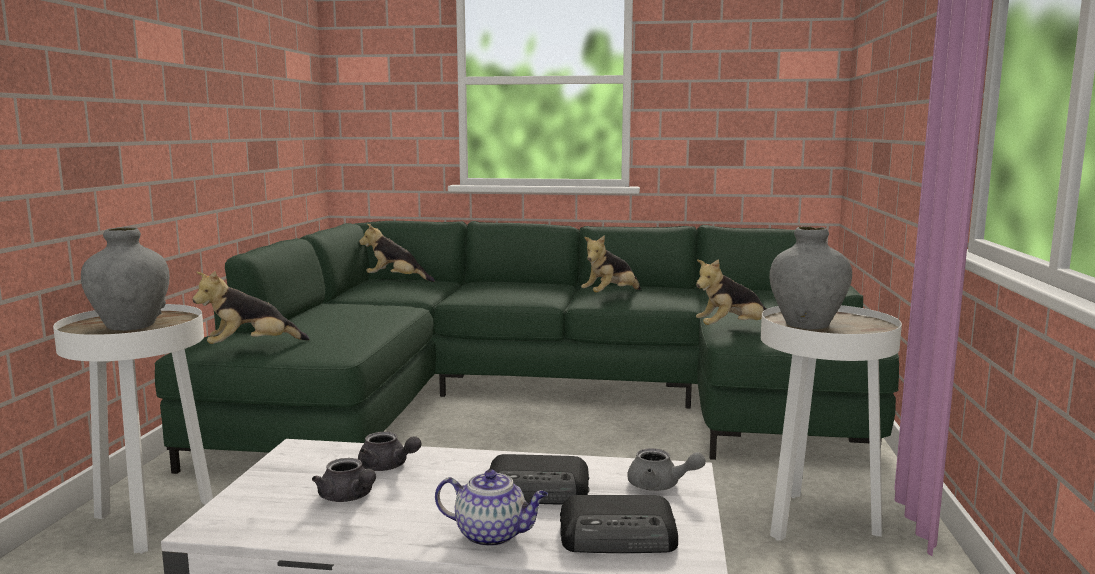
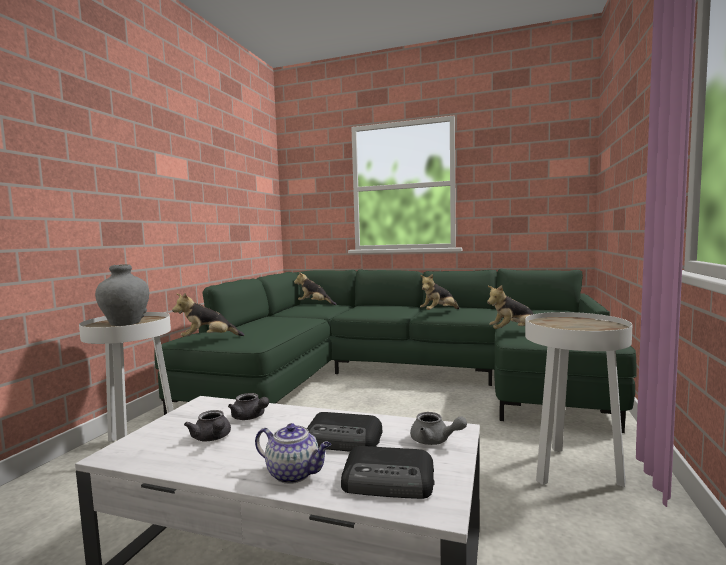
camera: 10 degrees right, 5 degrees down
grey vase [769,226,852,329] -> none

